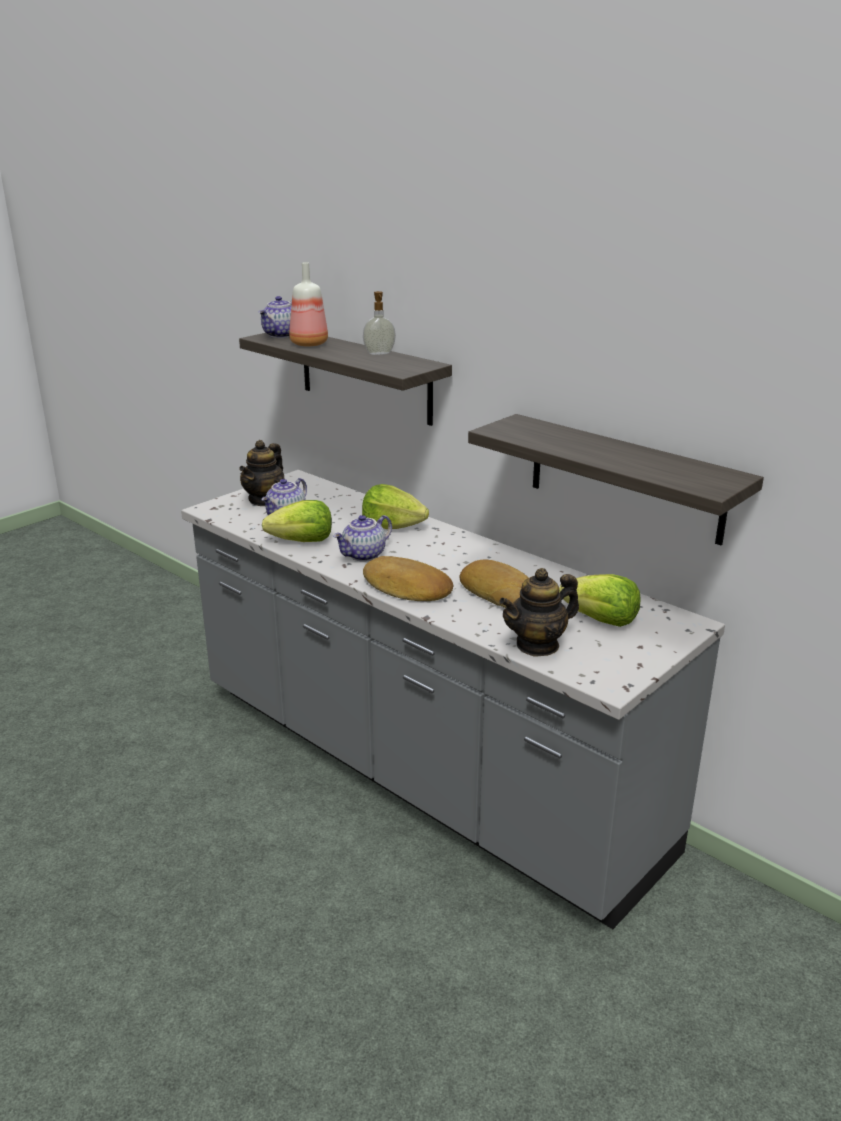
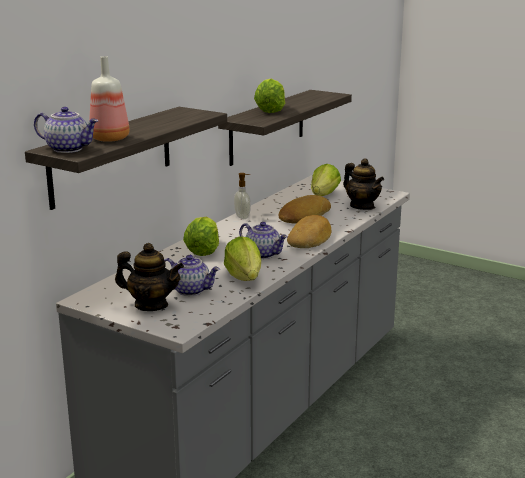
camera: 100 degrees left, 5 degrees down
soap dispenser [363,291,396,355] -> soap dispenser moved to [234,173,251,219]
none -> lettuce [254,78,285,113]

